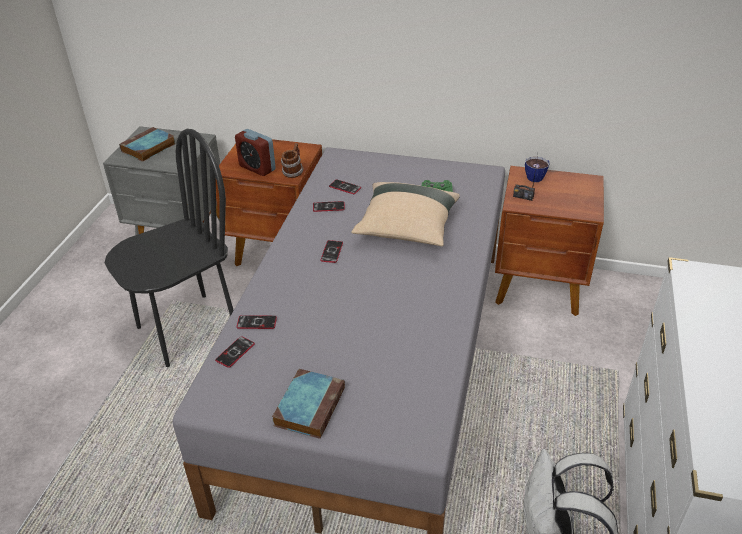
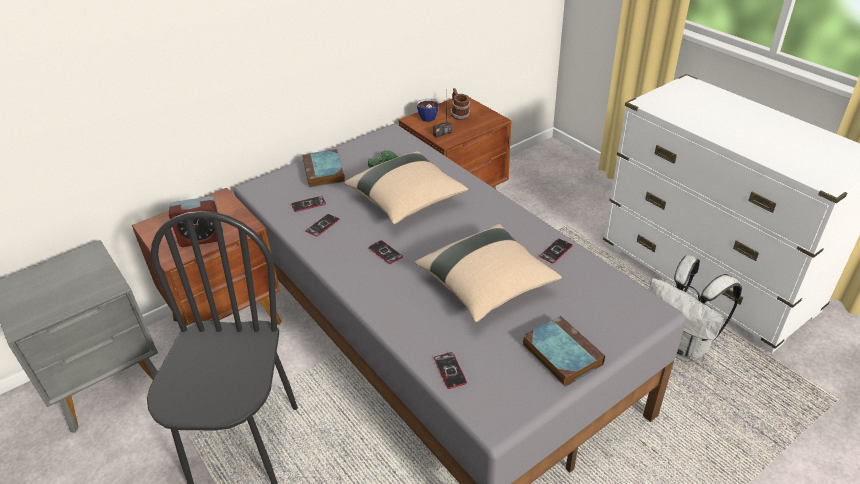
camera: 50 degrees left, 0 degrees up
book [119,127,176,162] -> book moved to [302,149,345,187]
phone [237,315,277,329] -> phone moved to [539,239,573,263]
mug [281,143,304,178] -> mug moved to [450,88,470,120]
none -> beige pillow [415,224,562,322]

